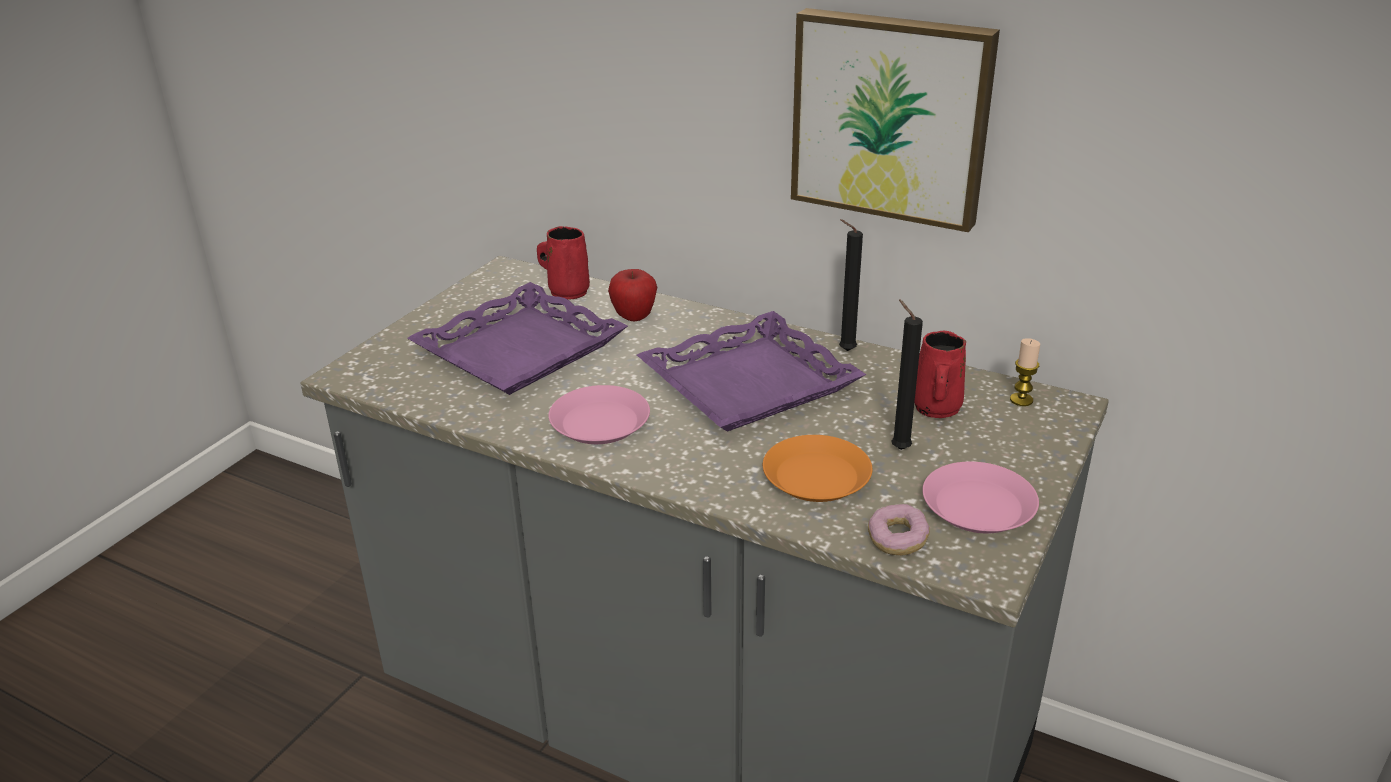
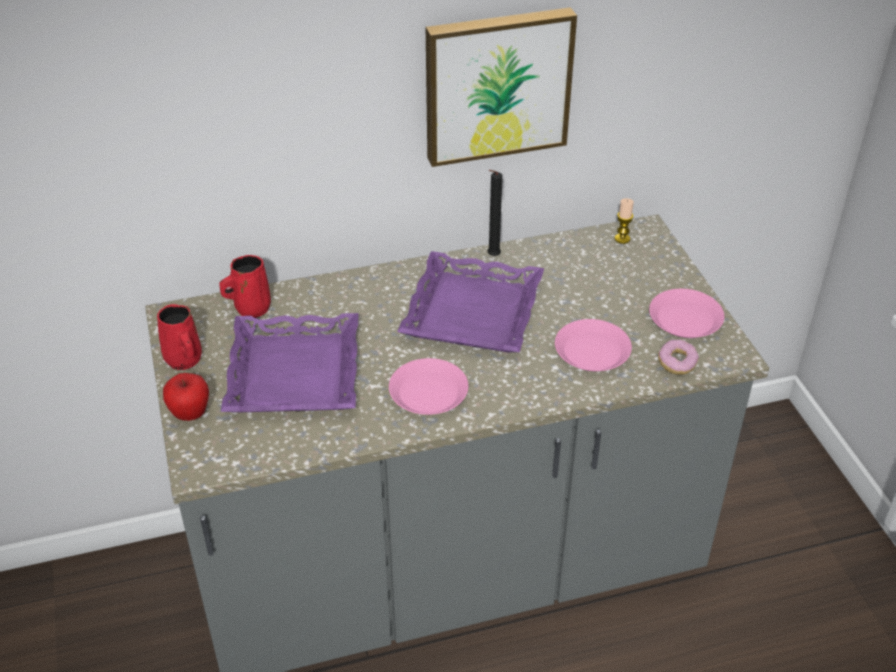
camera: 45 degrees left, 10 degrees up
apple [608,269,657,321] -> apple moved to [163,373,209,421]
orange plate [763,435,873,502] -> pink plate [555,319,632,371]
black candle [892,299,923,450] -> none
red mug [914,331,966,418] -> red mug moved to [157,304,202,370]

